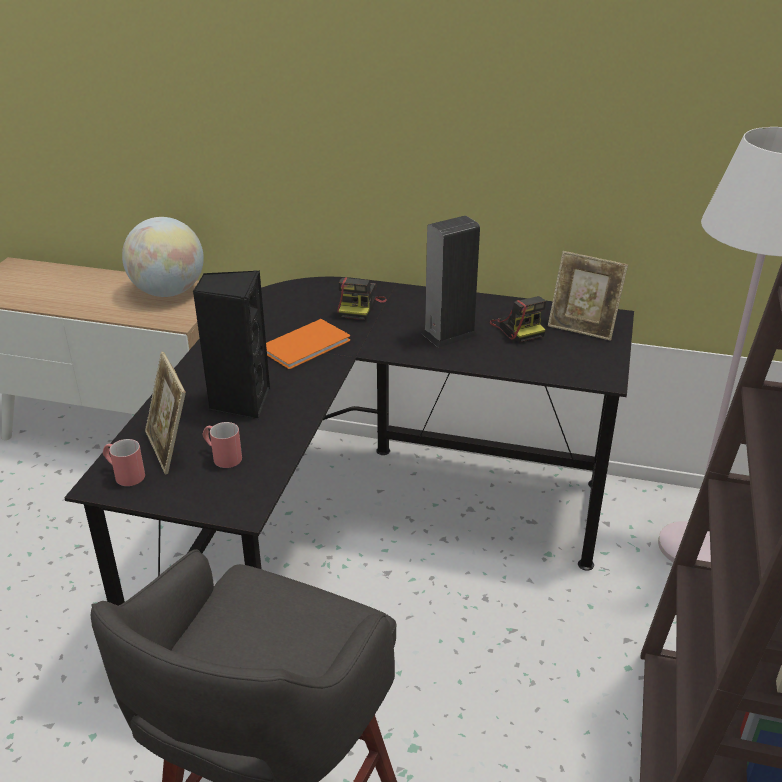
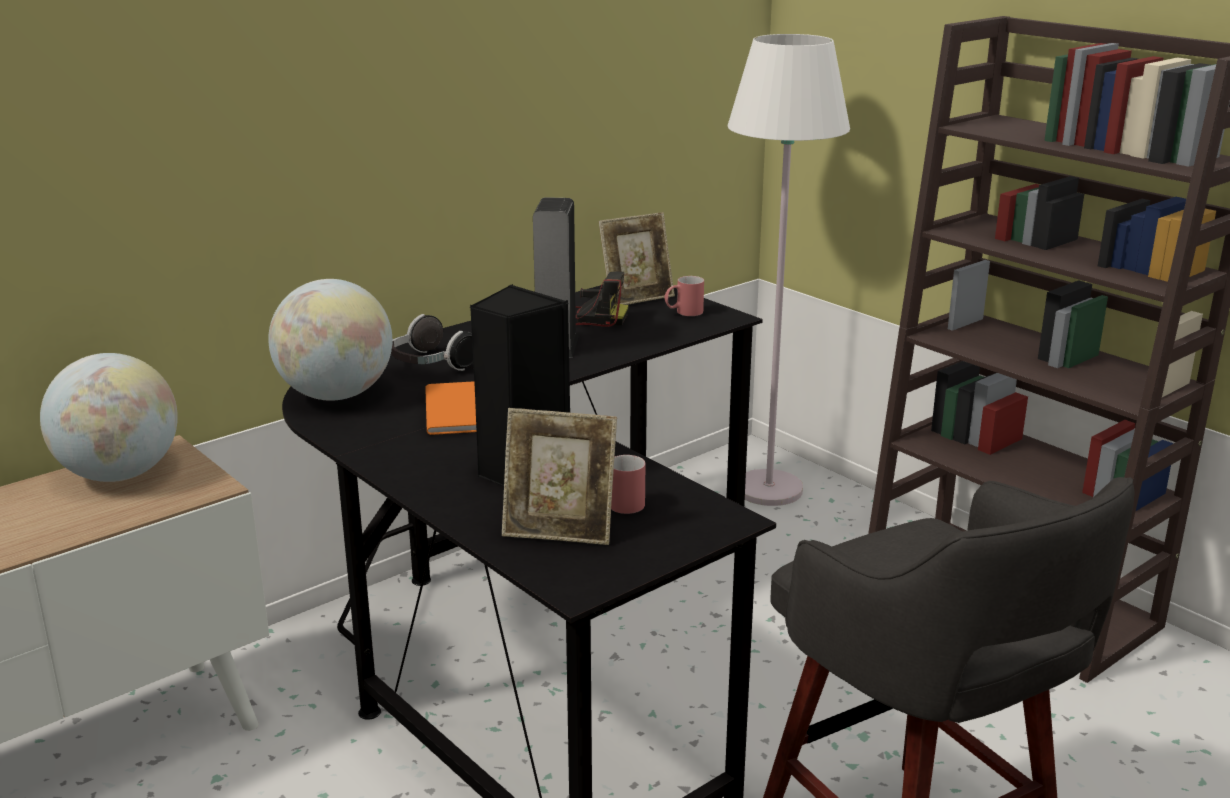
camera: 55 degrees left, 10 degrees down
red mug [103,439,145,486] -> red mug moved to [664,276,704,316]
camera [337,277,387,320] -> headphones [391,314,473,371]
none -> globe [268,279,392,401]

